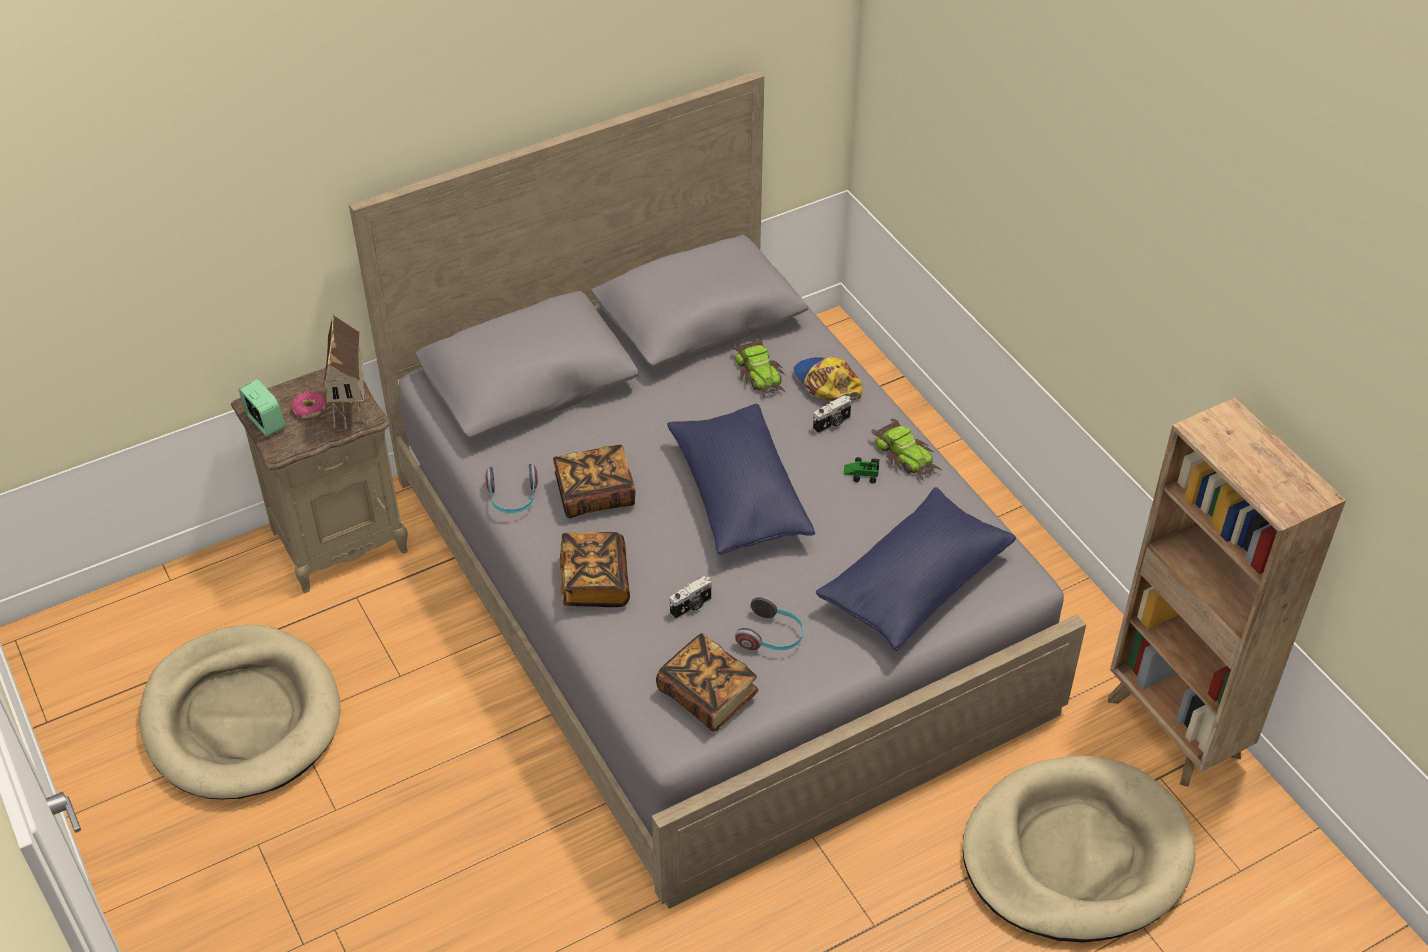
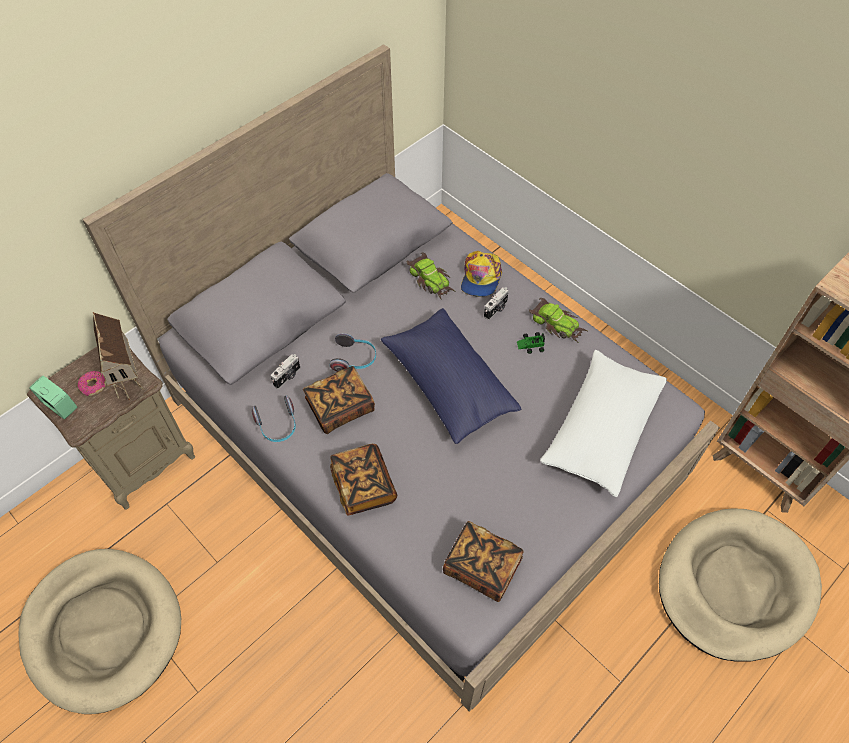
camera: 15 degrees left, 10 degrees up
camera [670,576,712,619] -> camera moved to [271,354,300,389]
headphones [735,596,803,650] -> headphones moved to [329,333,376,372]
cap [793,357,862,401] -> cap turned 120 degrees counterclockwise [461,251,502,297]
blue pillow [816,487,1016,651] -> white pillow [540,350,667,497]

